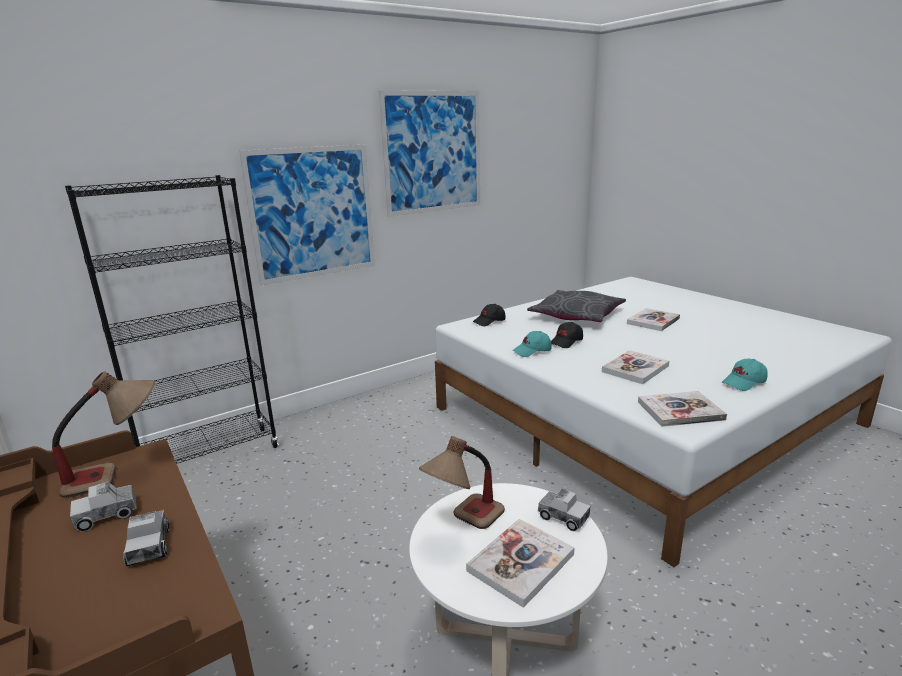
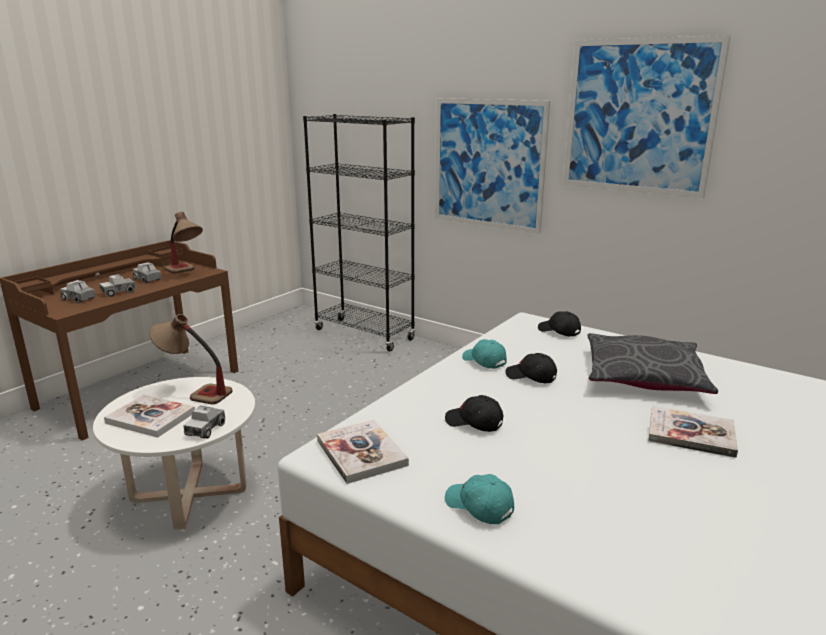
camera: 70 degrees right, 0 degrees up
book [602,350,669,384] -> black cap [445,395,503,432]
none -> toy truck [60,280,96,303]

